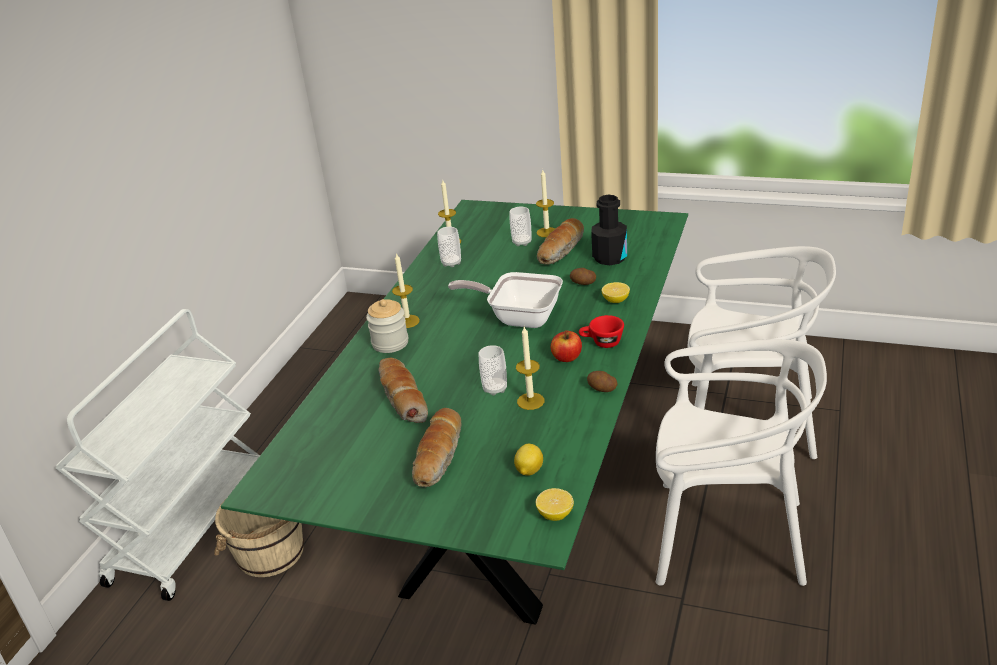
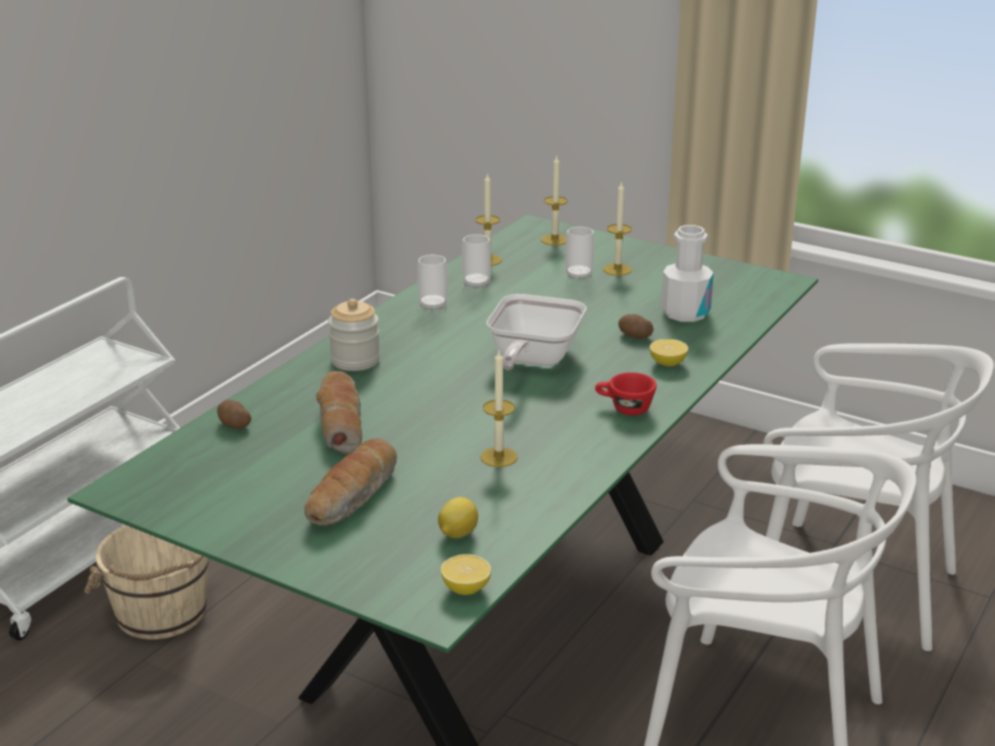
camera: 10 degrees right, 5 degrees down
candle [392,253,420,328] -> candle moved to [541,155,568,245]
frying pan [448,272,563,328] -> frying pan turned 105 degrees counterclockwise [486,294,586,370]
cup [479,345,507,396] -> cup moved to [417,255,448,311]
bread [537,218,584,265] -> none
apple [551,330,582,362] -> none
potato [587,371,617,392] -> potato moved to [217,400,251,429]
black bottle [591,195,627,265] -> white bottle [661,225,714,322]

